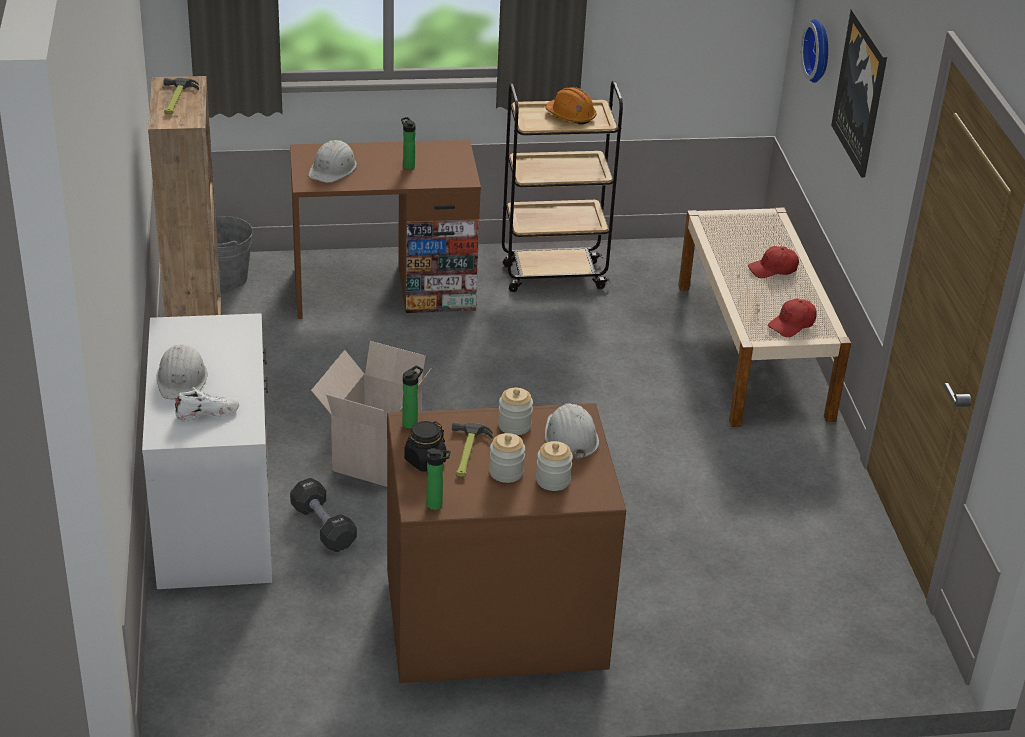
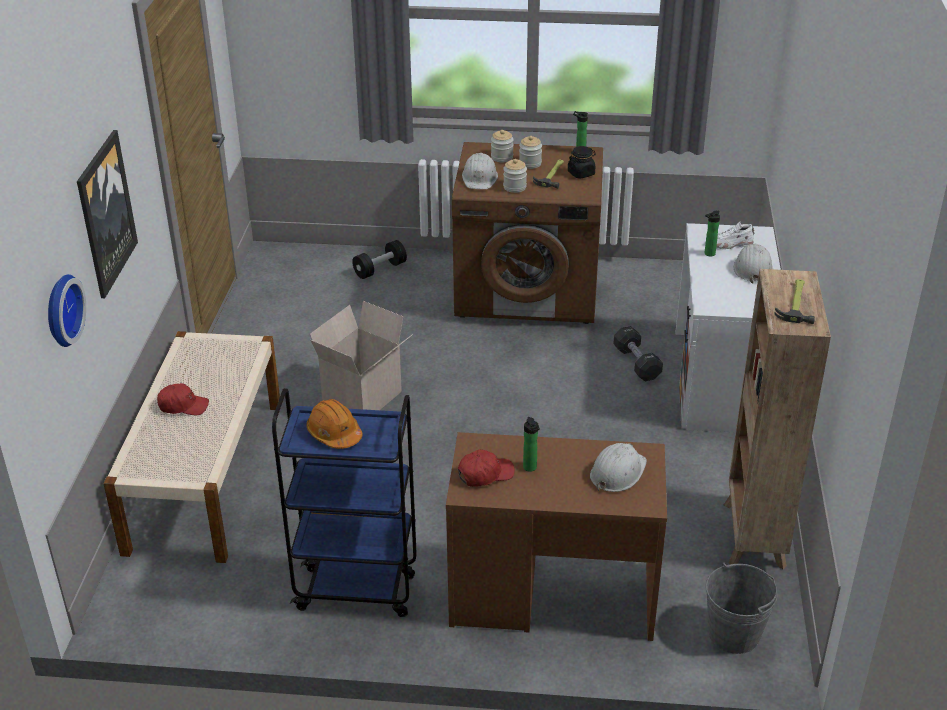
camera: 165 degrees left, 0 degrees up
cardboard box [311,341,432,487] -> cardboard box moved to [310,301,413,410]
bottle [402,366,423,429] -> bottle moved to [704,211,720,257]
brown cart [502,81,623,292] -> blue cart [272,388,417,617]
red cap [768,298,817,337] -> red cap moved to [458,449,515,487]
none -> black dumbbell [352,240,407,279]

